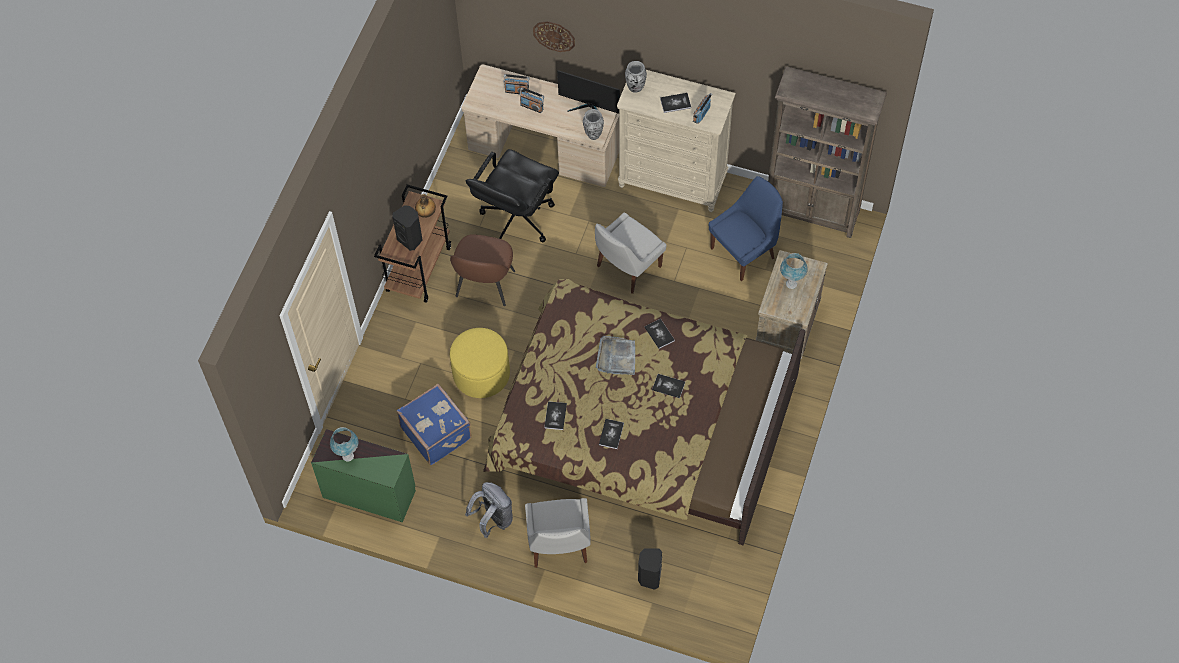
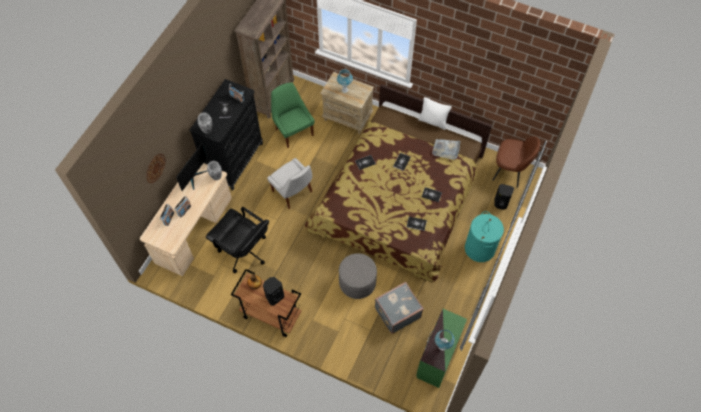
camera: 85 degrees left, 0 degrees up
blue suitcase [397,383,472,465] -> grey suitcase [375,282,424,334]
brown chair [450,234,515,306] -> brown chair moved to [493,137,540,188]
yellow ottoman [450,328,510,398] -> grey ottoman [339,253,377,299]
grey backpack [465,482,513,538] -> none
white chair [525,498,591,568] -> turquoise laundry basket [465,211,504,262]
grey tray [596,336,635,375] -> grey tray moved to [432,139,460,160]
beige dresser [617,70,736,212] -> black dresser [189,79,263,190]
blue chair [709,176,783,281] -> green chair [271,82,314,148]
none -> white pillow [418,97,452,130]

